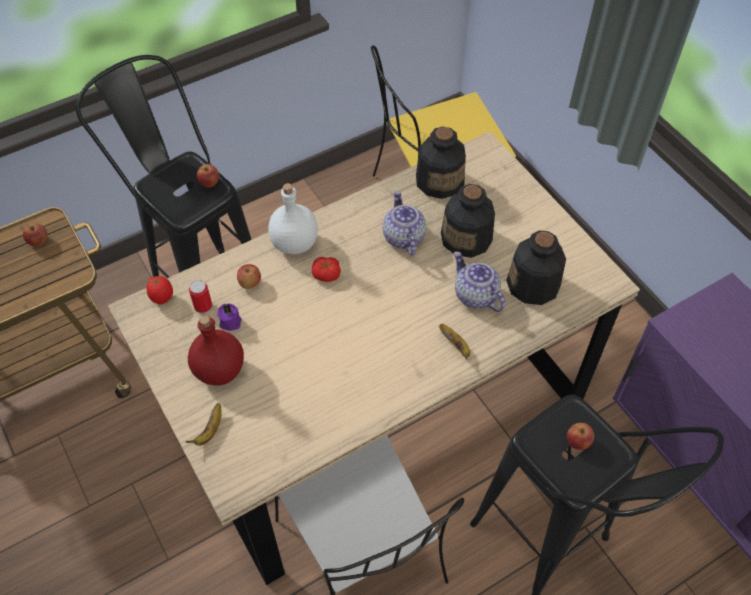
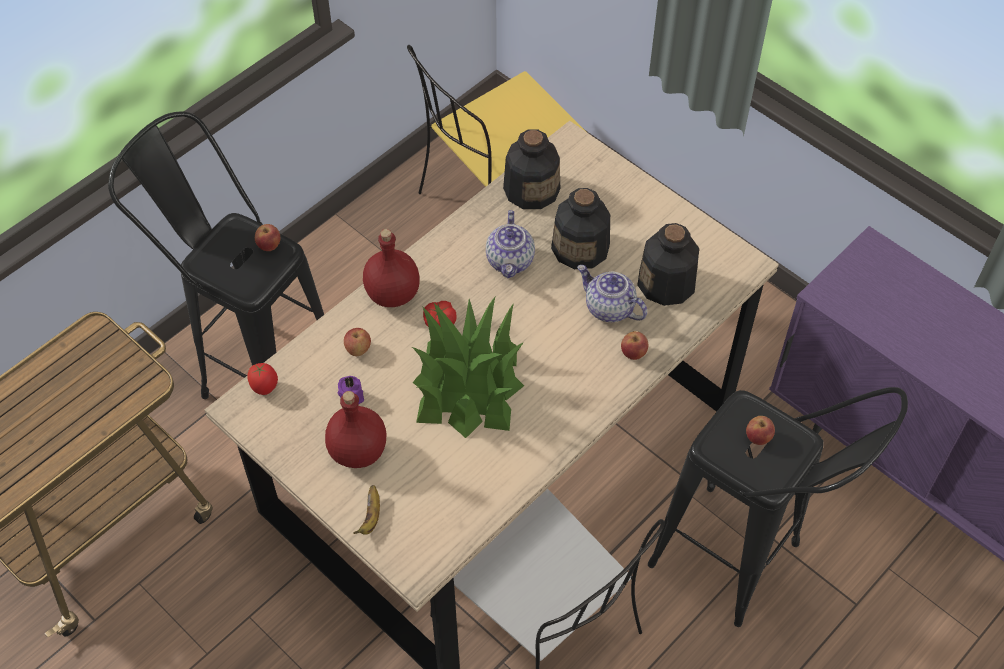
camera: 15 degrees left, 0 degrees up
apple [23,223,47,247] -> apple moved to [621,331,648,360]
can [189,280,212,314] -> none
white bottle [268,183,318,254] -> red bottle [363,229,420,307]
teapot [383,190,426,255] -> teapot turned 150 degrees counterclockwise [486,210,535,278]
banana [439,324,471,360] -> none
none -> potted plant [412,297,524,438]

